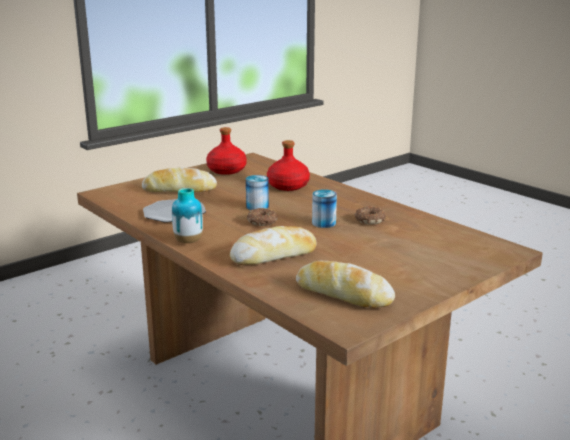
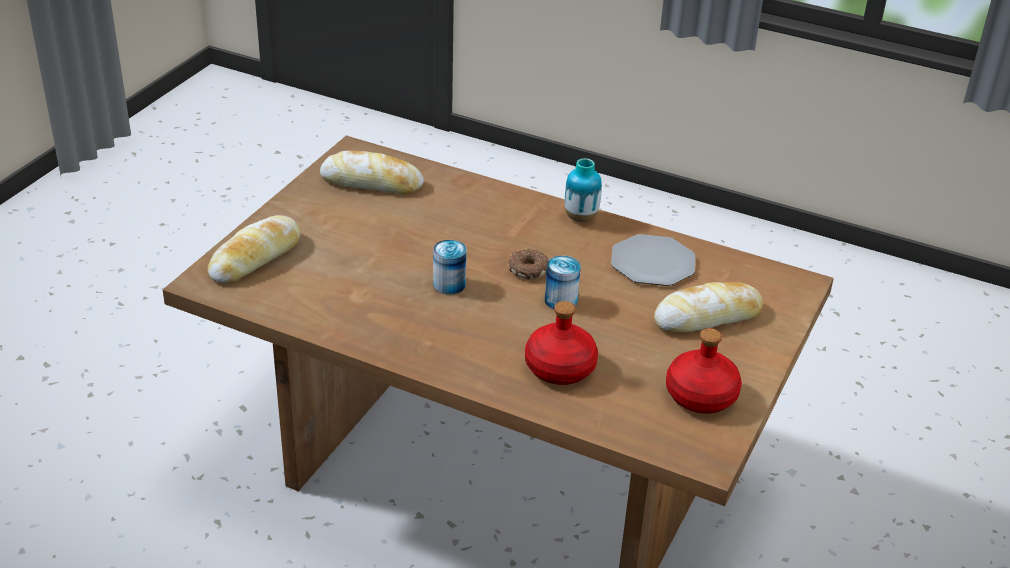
camera: 155 degrees right, 15 degrees up
bread [230,226,317,265] -> bread moved to [208,215,301,284]
donut [354,206,386,225] -> none

